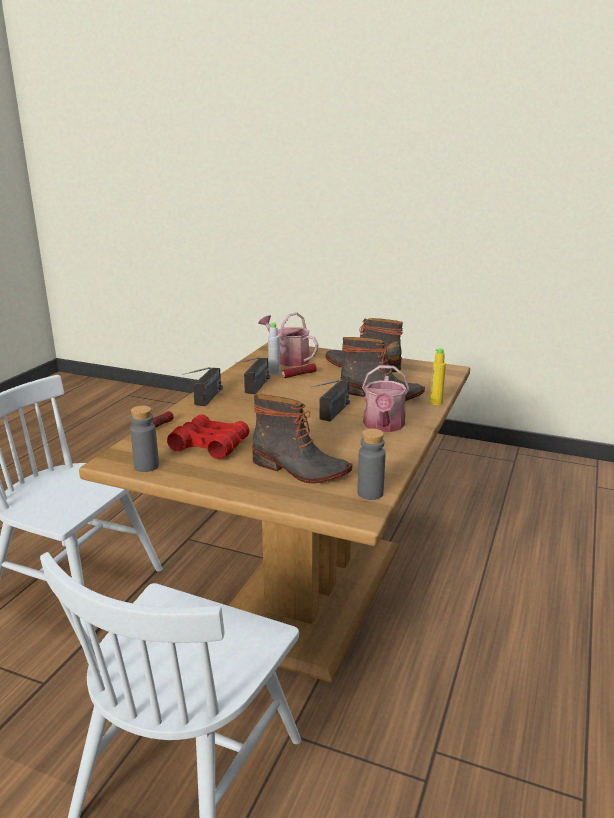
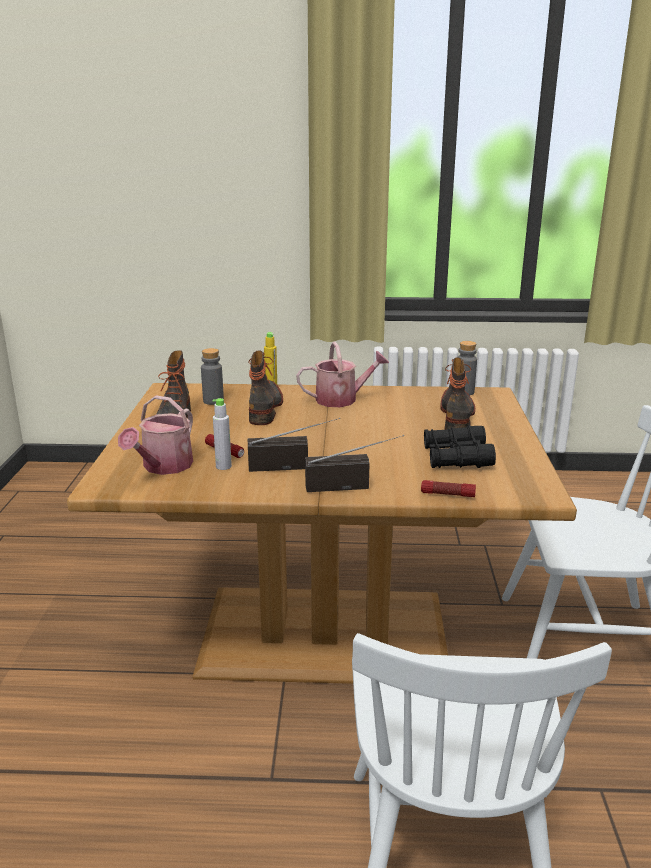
camera: 110 degrees left, 0 degrees up
grey bottle [130,406,159,472] -> grey bottle moved to [201,348,224,405]
red binoculars [167,415,250,459] -> black binoculars [424,425,496,468]
radio [309,380,350,422] -> none

